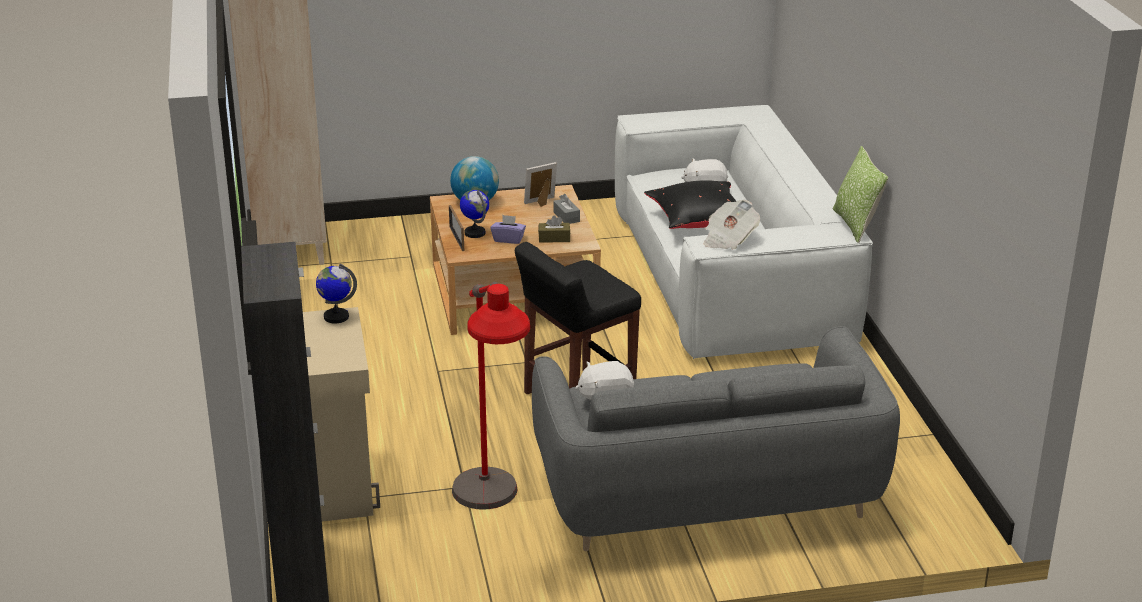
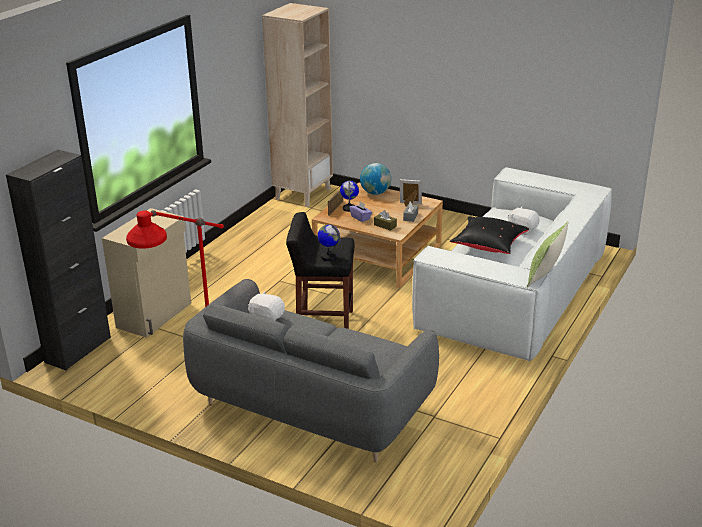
camera: 40 degrees right, 0 degrees up
globe [316,264,357,324] -> globe moved to [318,224,341,261]
newspaper [704,200,760,249] -> none

